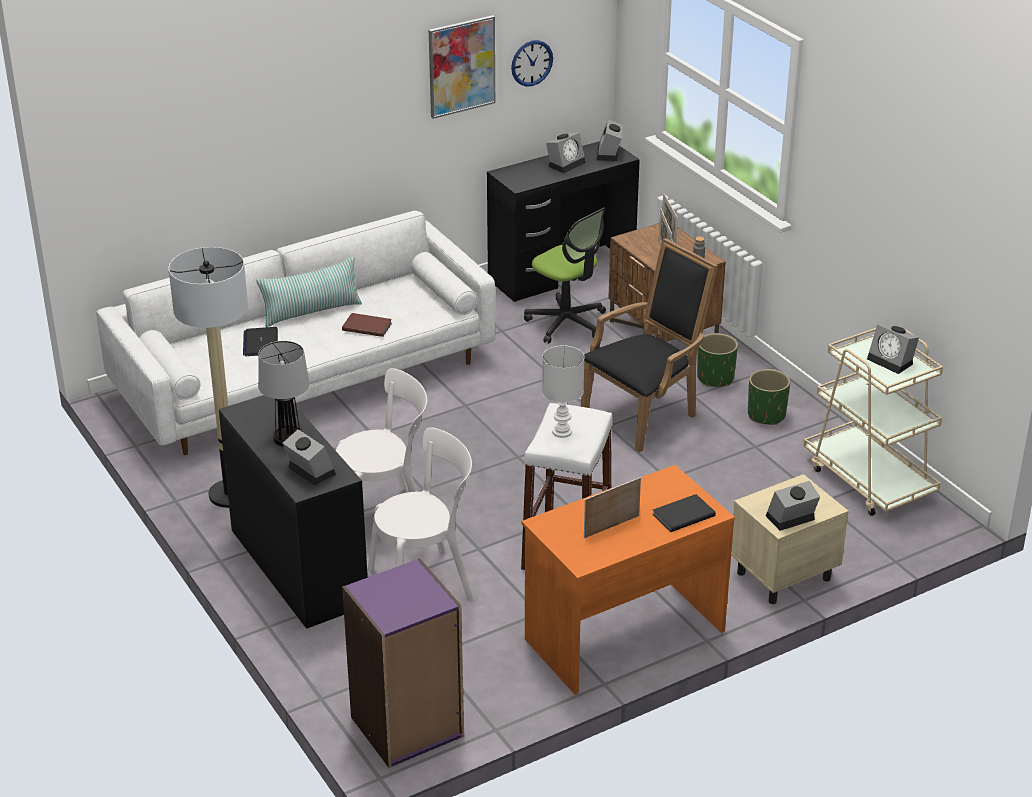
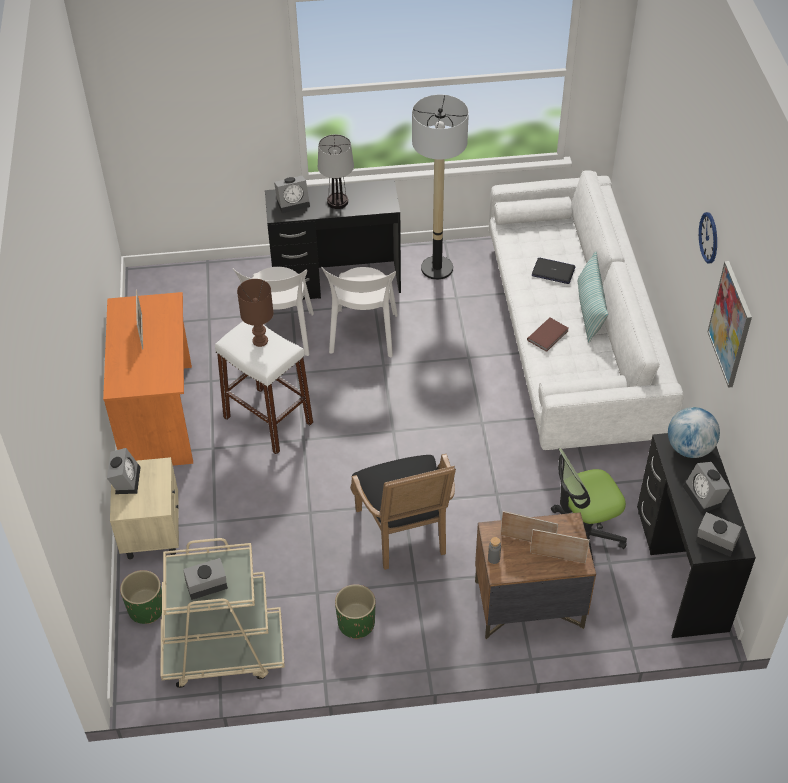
camera: 115 degrees right, 15 degrees up
purple bookcase [342,558,464,768] -> none
wall clock [511,40,553,87] -> wall clock moved to [699,212,717,264]
white table lamp [542,345,584,438] -> brown table lamp [237,279,274,347]
black book [652,494,716,532] -> none
green planter [697,333,738,387] -> green planter moved to [120,570,162,624]
none -> globe [668,407,720,458]

